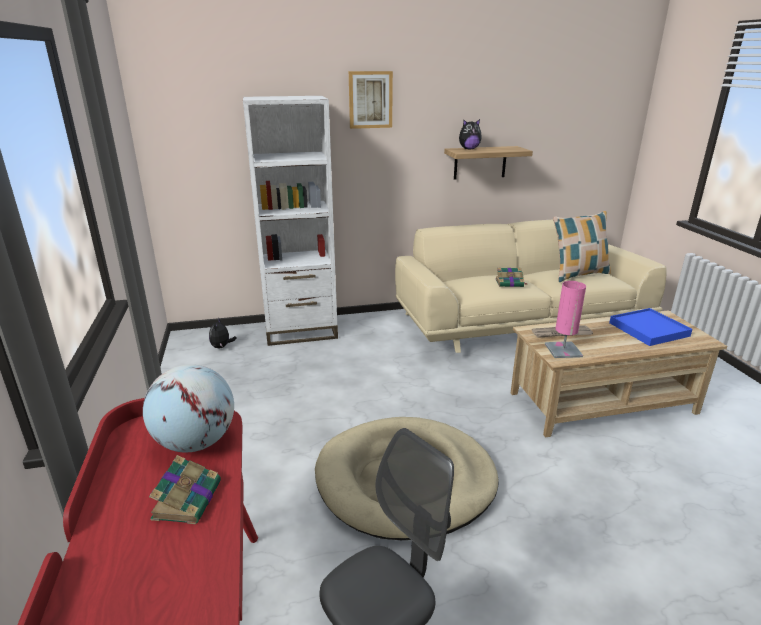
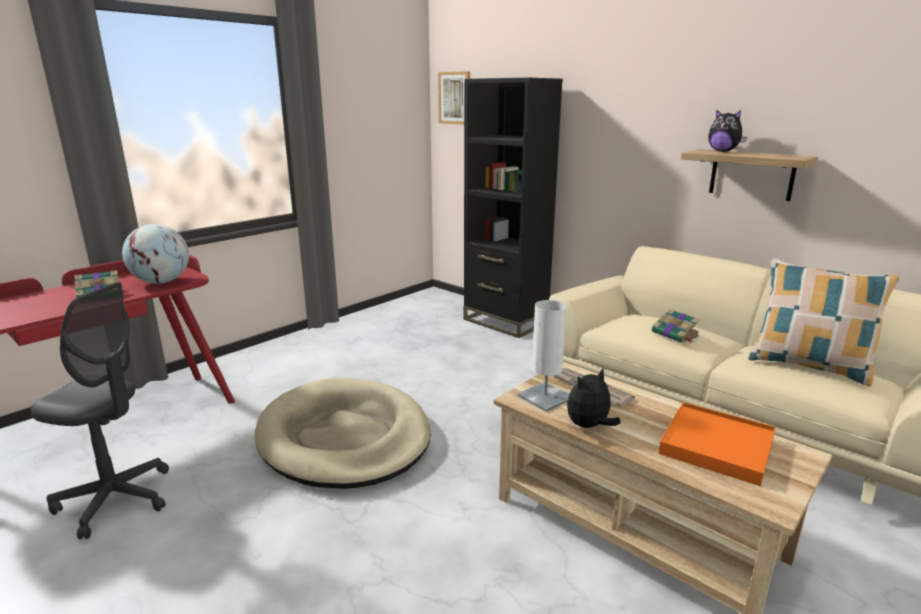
camera: 55 degrees right, 5 degrees down
plush toy [209,319,237,348] -> plush toy moved to [567,368,621,428]
white bookcase [243,96,338,346] -> black bookcase [463,78,563,338]
picture [349,71,393,129] -> picture moved to [438,71,470,125]
pink table lamp [545,281,586,358] -> white table lamp [518,300,569,412]
blue tray [609,308,692,346] -> orange tray [658,402,776,486]

